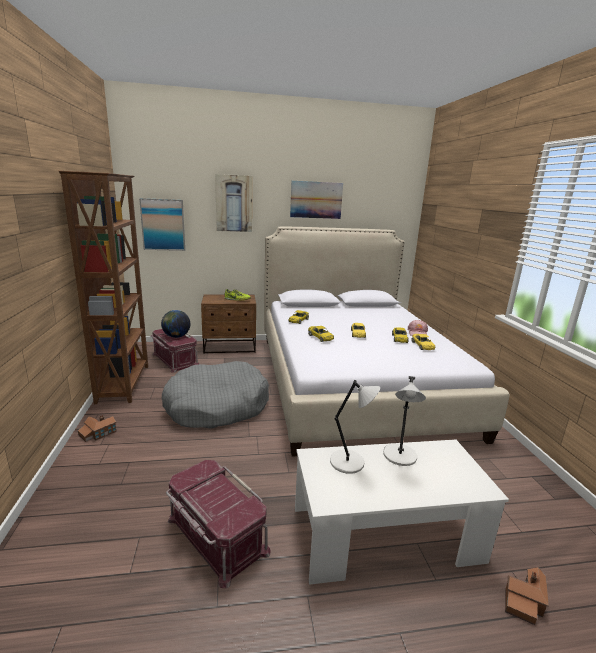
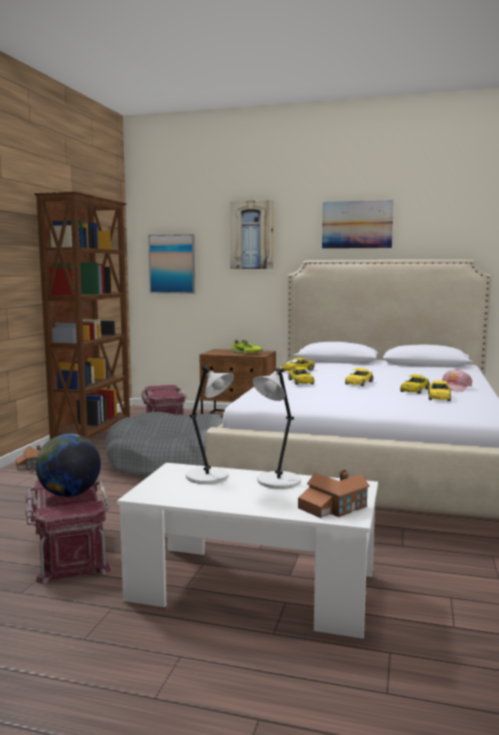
camera: 25 degrees right, 10 degrees down
globe [161,310,190,338] -> globe moved to [36,434,101,497]
toy house [505,567,549,625] -> toy house moved to [298,469,370,518]

